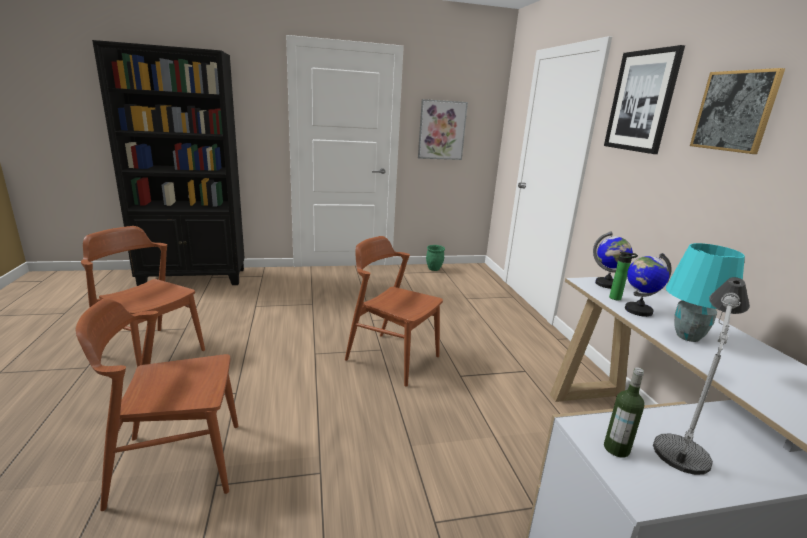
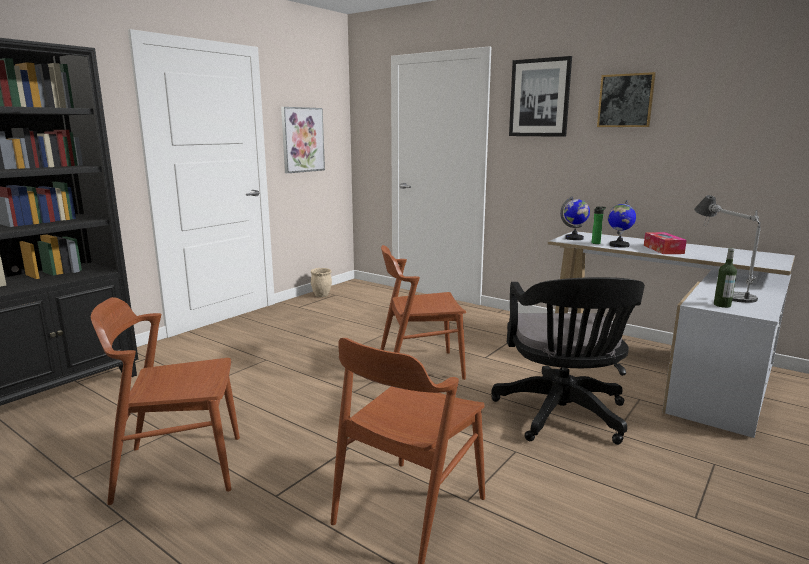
camera: 40 degrees left, 5 degrees down
green planter [426,245,445,271] -> beige planter [311,268,332,297]
turquoise table lamp [666,243,745,342] -> tissue box [644,232,687,254]
none -> black office chair [491,277,645,445]

